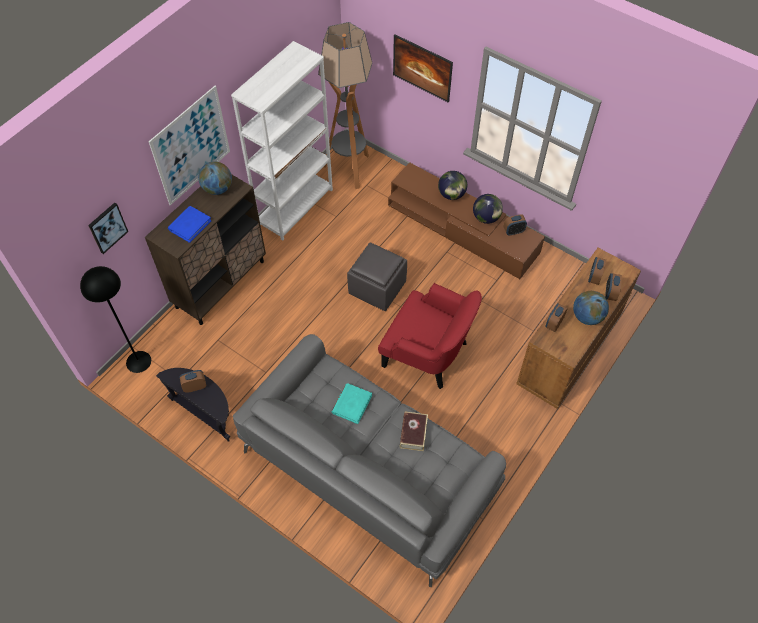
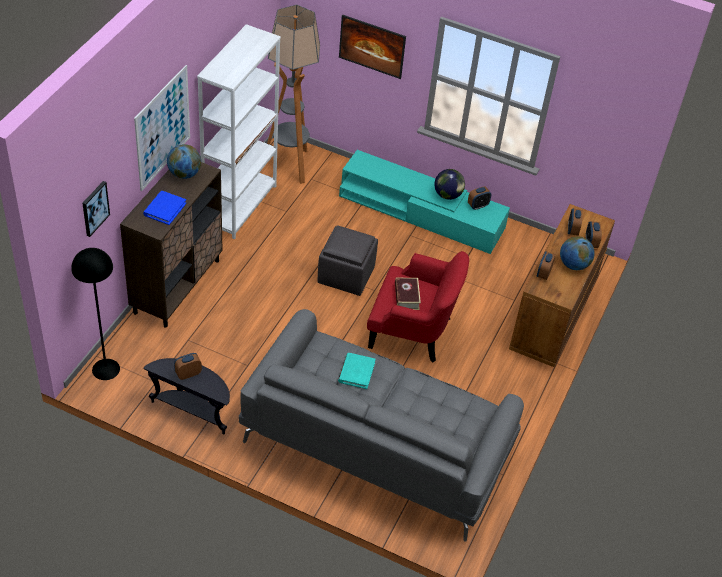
camera: 15 degrees left, 10 degrees down
brown tv stand [388,162,545,279] -> turquoise tv stand [339,150,510,254]
book [400,412,428,451] -> book moved to [395,278,421,310]
globe [438,171,467,200] -> none

